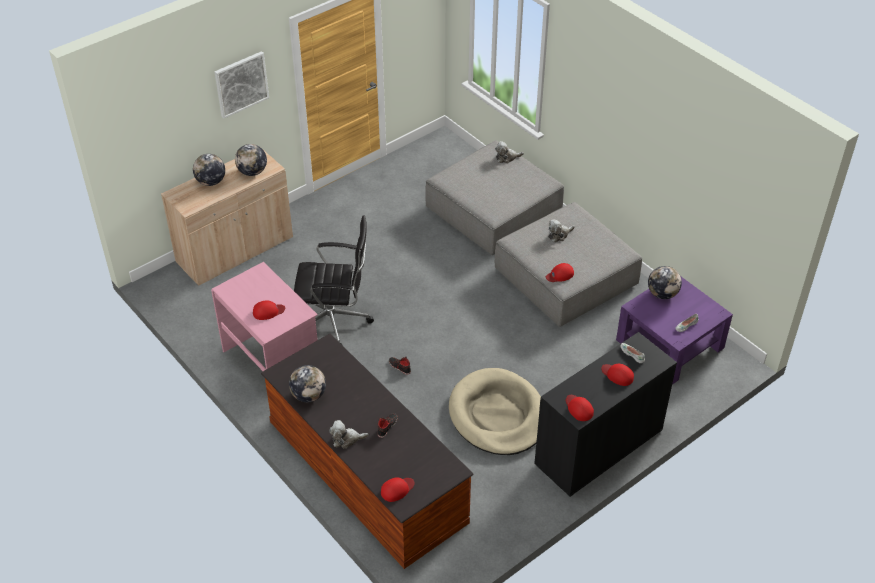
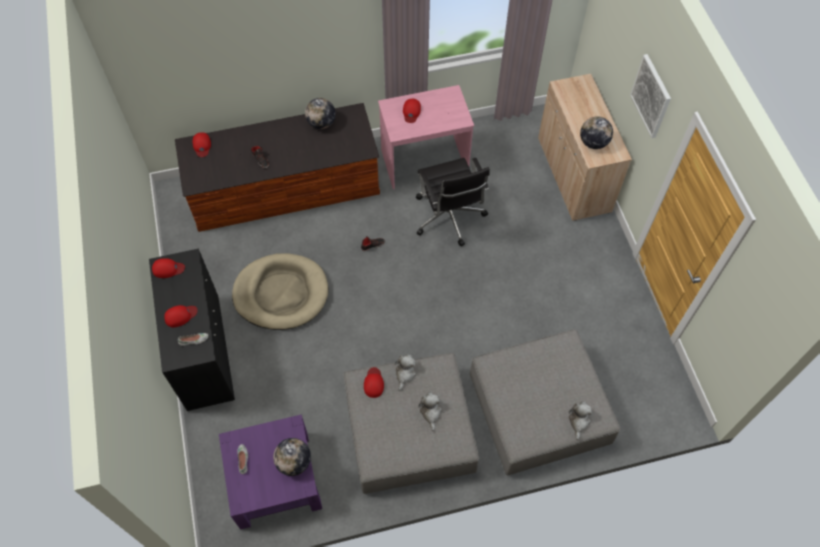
camera: 115 degrees right, 15 degrees up
globe [193,154,225,186] -> none
black office chair [294,215,374,344] -> black office chair turned 45 degrees counterclockwise [416,158,490,247]
plush toy [329,420,369,449] -> plush toy moved to [394,354,416,391]

